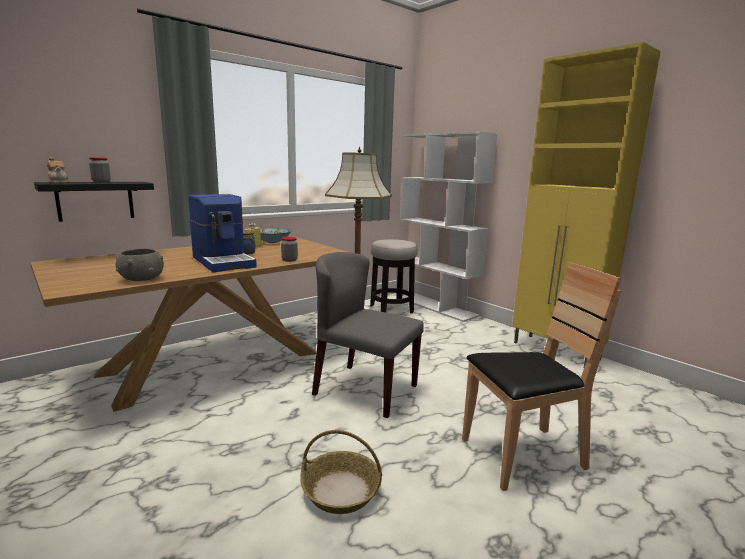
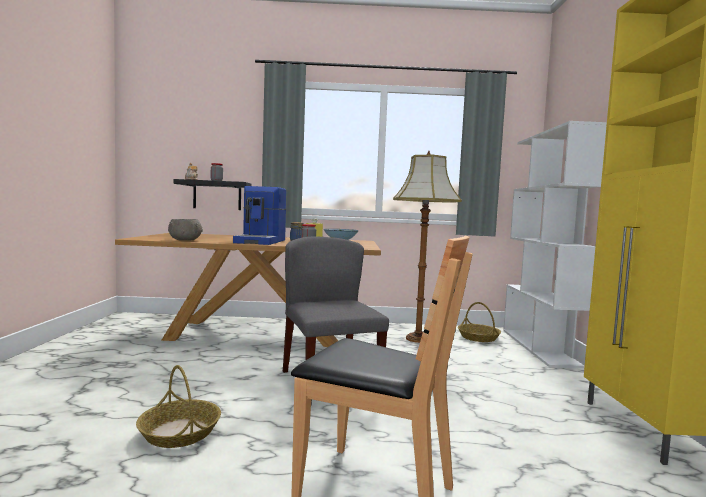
camera: 40 degrees right, 10 degrees down
stool [370,239,418,313] -> basket [458,302,501,342]

